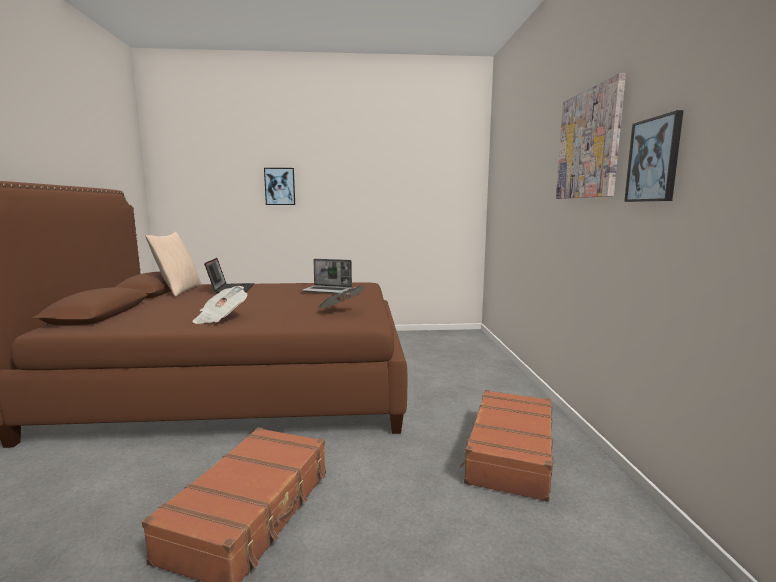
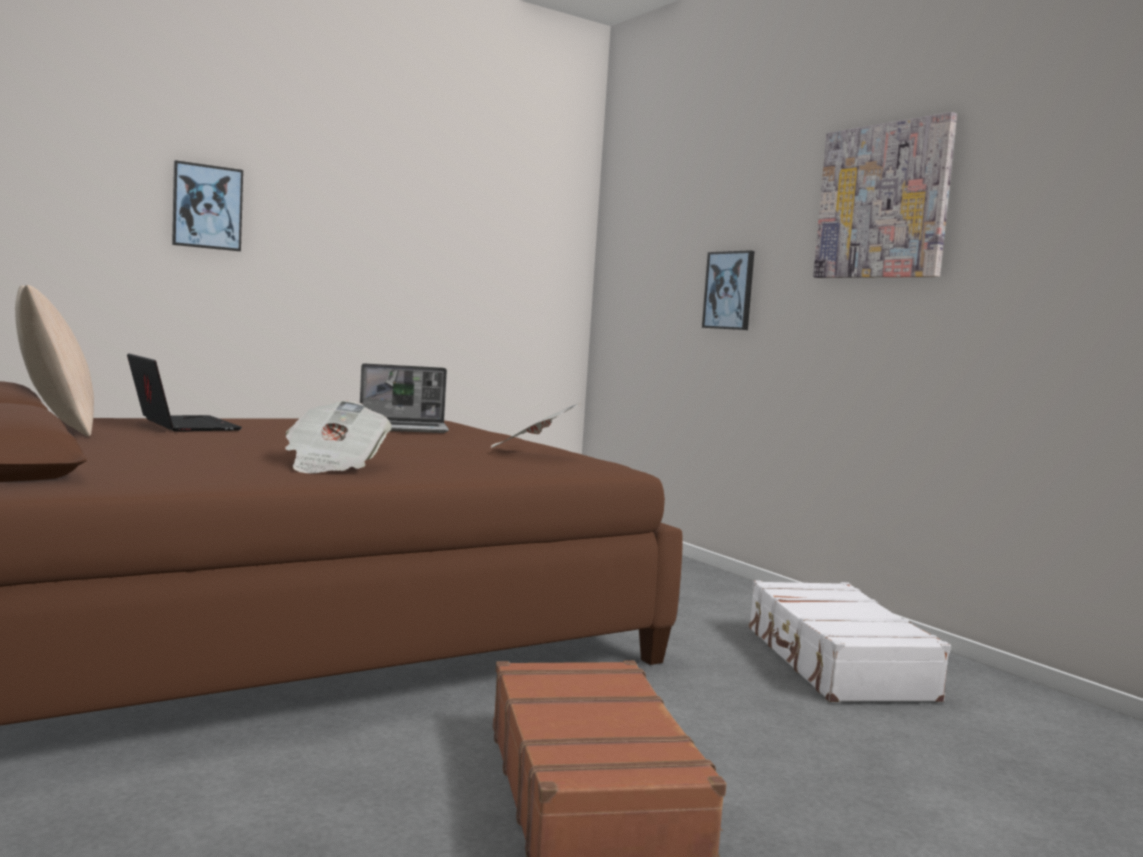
camera: 30 degrees left, 5 degrees down
brown suitcase [460,390,554,502] -> white suitcase [748,580,951,702]
picture [624,110,684,202] -> picture moved to [702,250,755,330]

